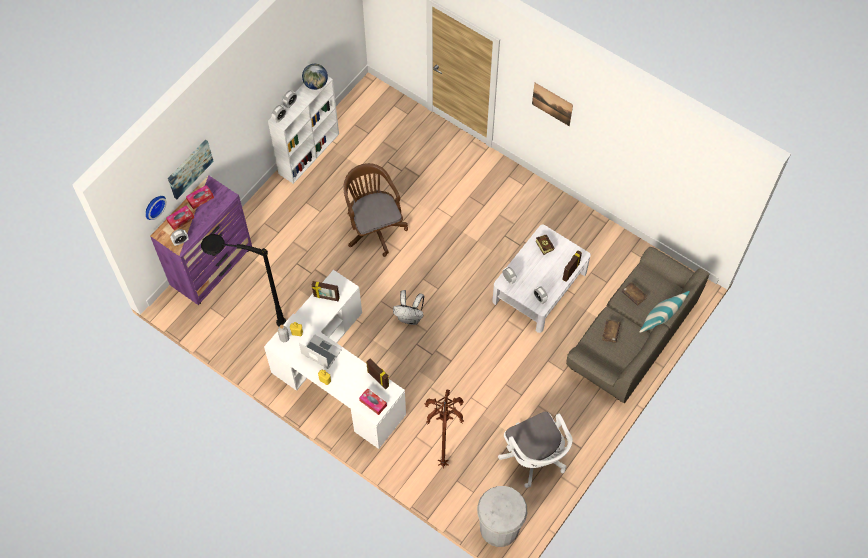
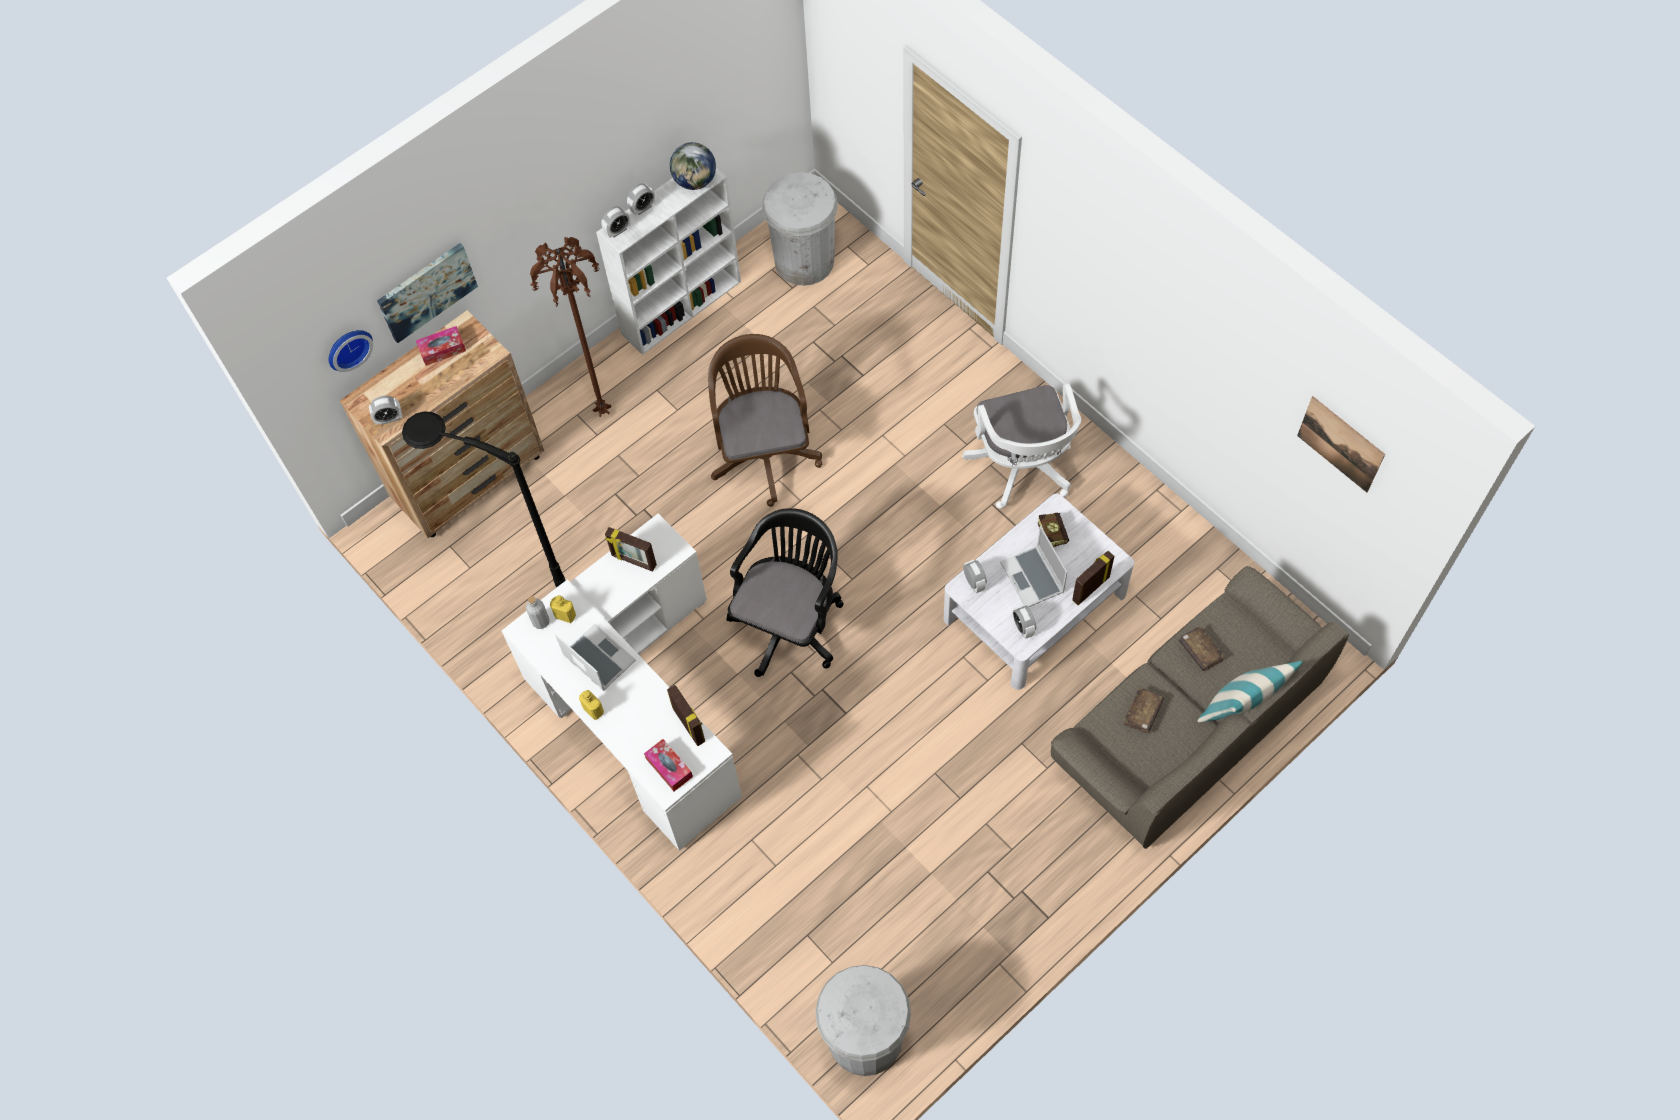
camera: 15 degrees right, 0 degrees up
purple dresser [150,175,252,305] -> brown dresser [340,310,544,538]
tissue box [166,205,194,230] -> none
white backpack [393,290,425,325] -> black office chair [726,508,843,677]
brown floor lamp [425,390,464,469] -> brown floor lamp moved to [530,237,611,417]
white office chair [498,412,573,488] -> white office chair moved to [962,383,1081,509]
picture [532,83,573,126] -> picture moved to [1297,396,1385,493]
none -> white trash can [762,172,838,286]
none -> laptop [1000,526,1067,607]

